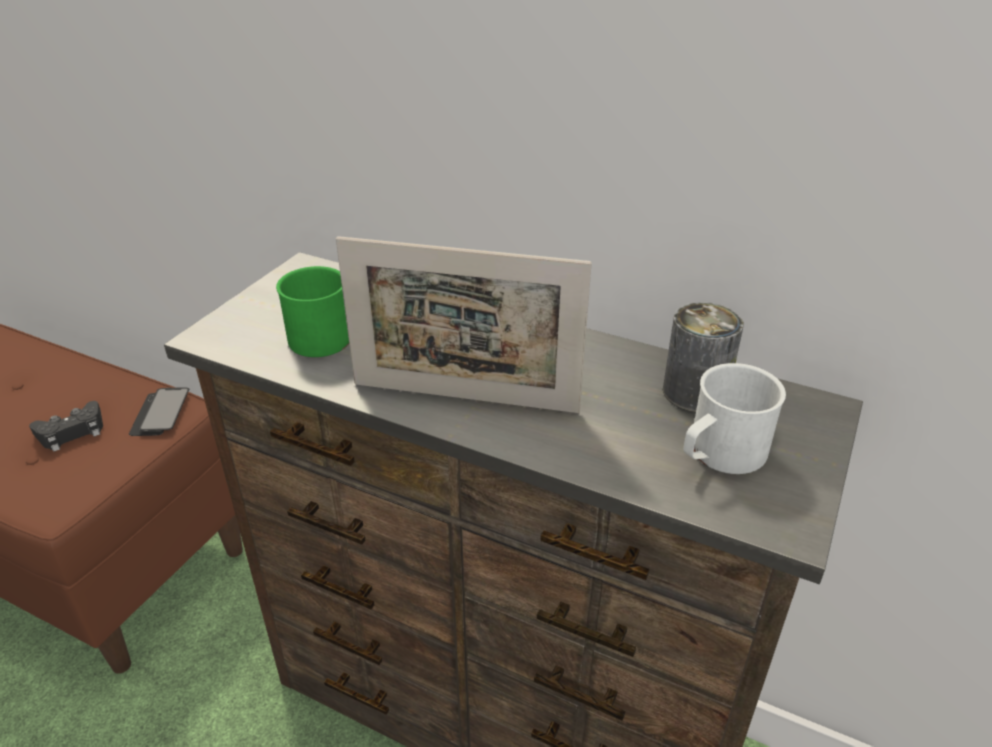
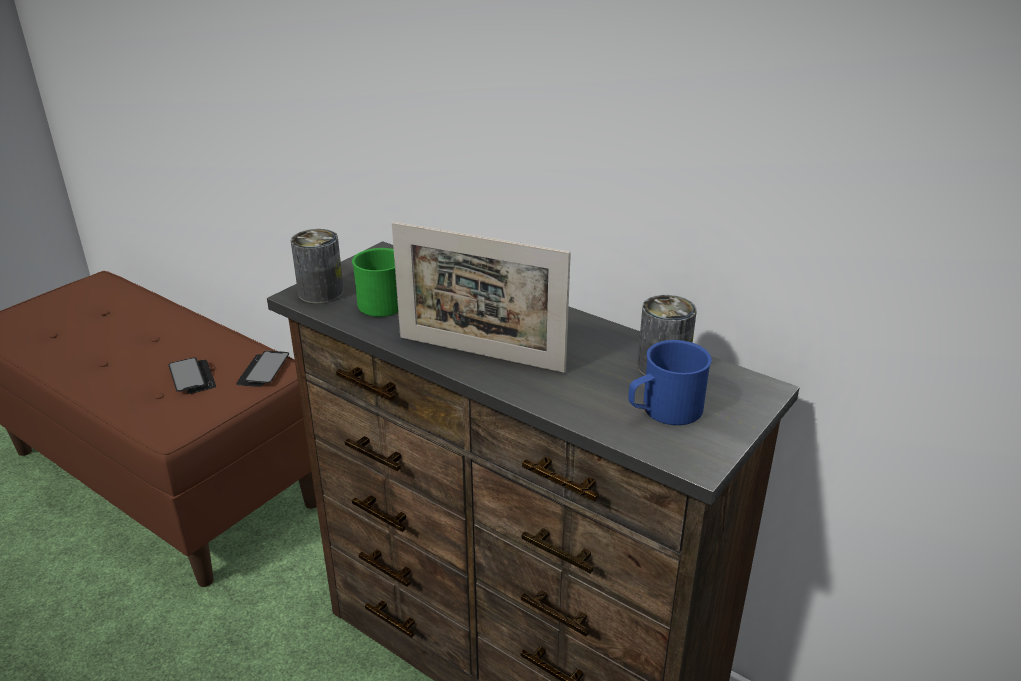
camera: 10 degrees right, 5 degrees down
black game controller [29,401,103,452] -> phone [168,358,216,394]
white mug [683,363,786,474] -> blue mug [628,340,712,425]
none -> can [291,229,344,304]

